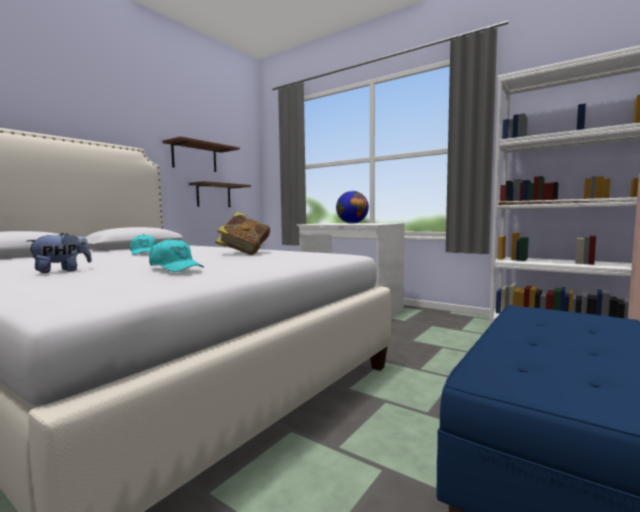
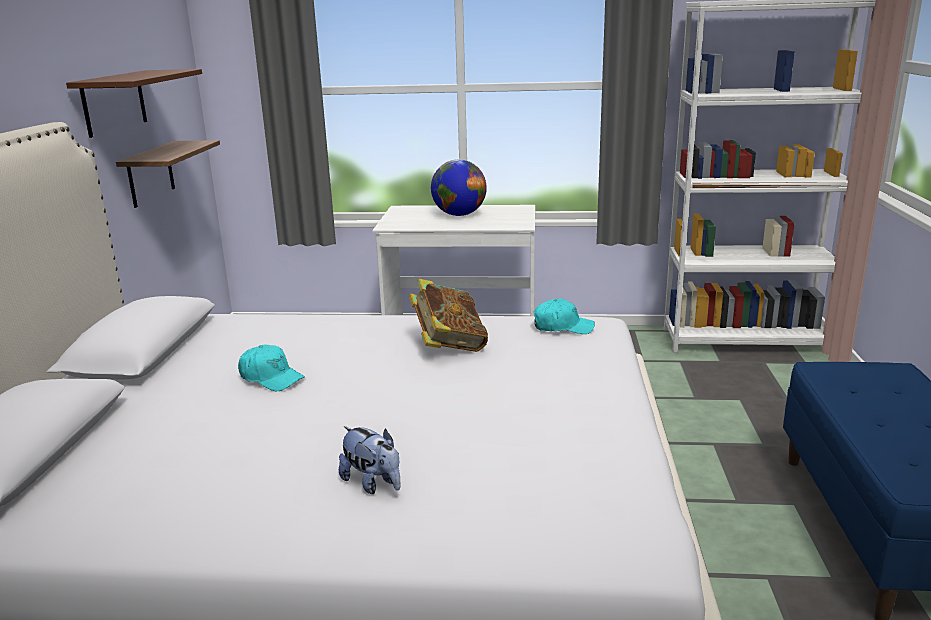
camera: 30 degrees left, 15 degrees up
plush toy [27,233,92,273] -> plush toy turned 120 degrees clockwise [339,426,400,494]
turquoise cap [149,238,204,272] -> turquoise cap moved to [533,299,595,334]

